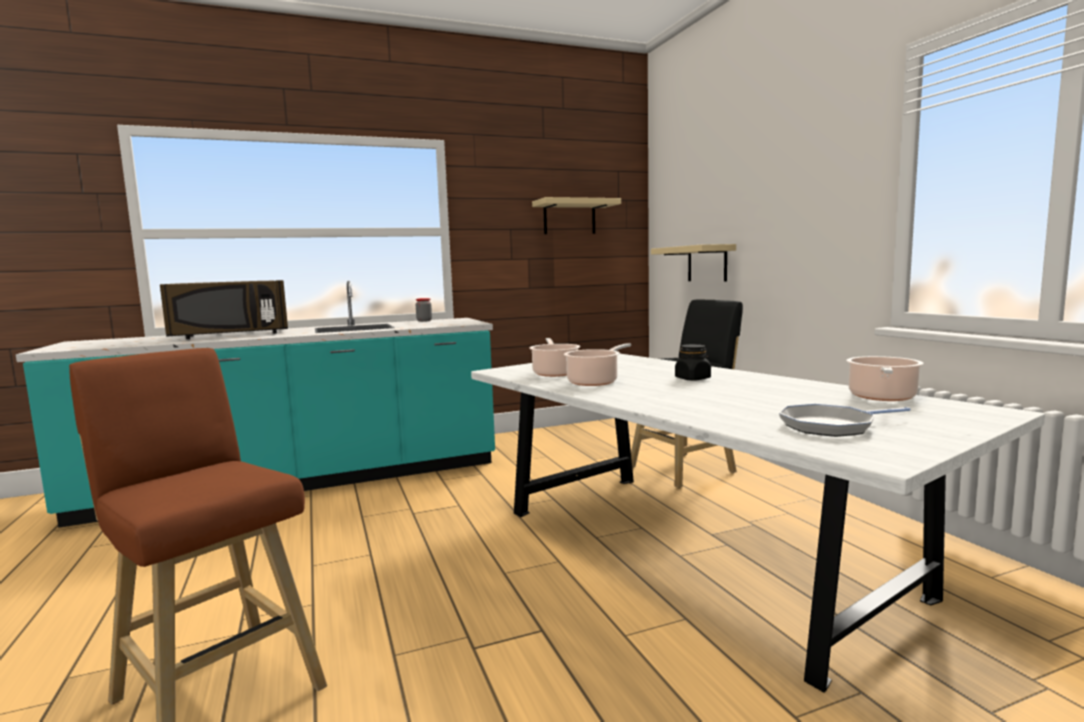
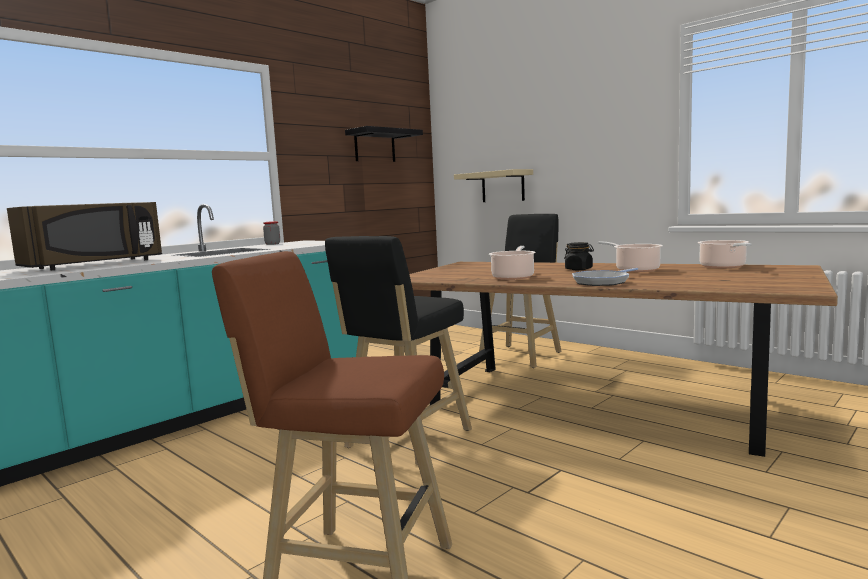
camera: 25 degrees left, 0 degrees up
white dining table [471,354,1045,693] -> brown dining table [409,262,838,457]
cooking pot [529,338,580,377] -> cooking pot moved to [598,241,663,272]
beige shelf [532,197,621,234] -> black shelf [345,126,423,162]
frying pan [779,404,911,437] -> frying pan moved to [572,268,638,286]
none -> black stool [325,236,472,465]

